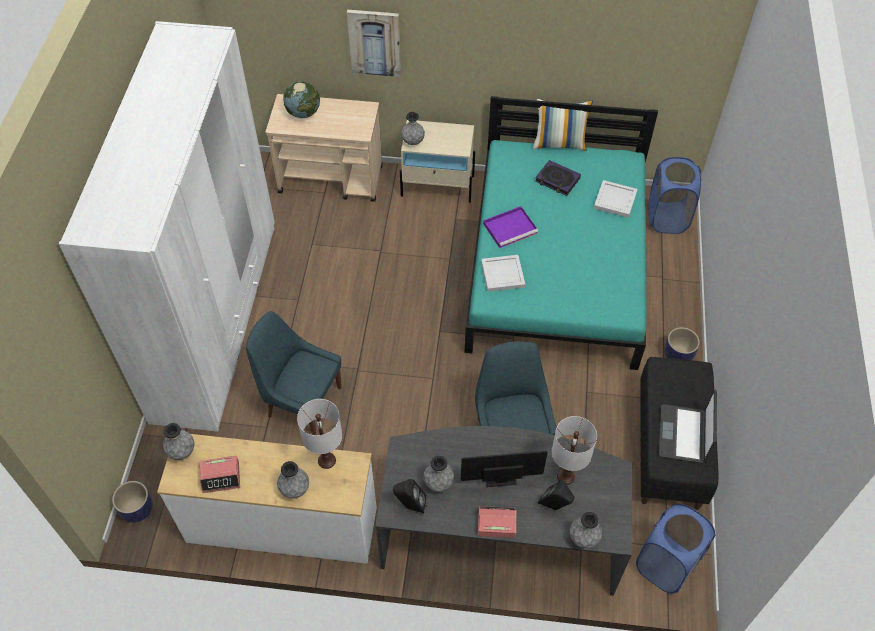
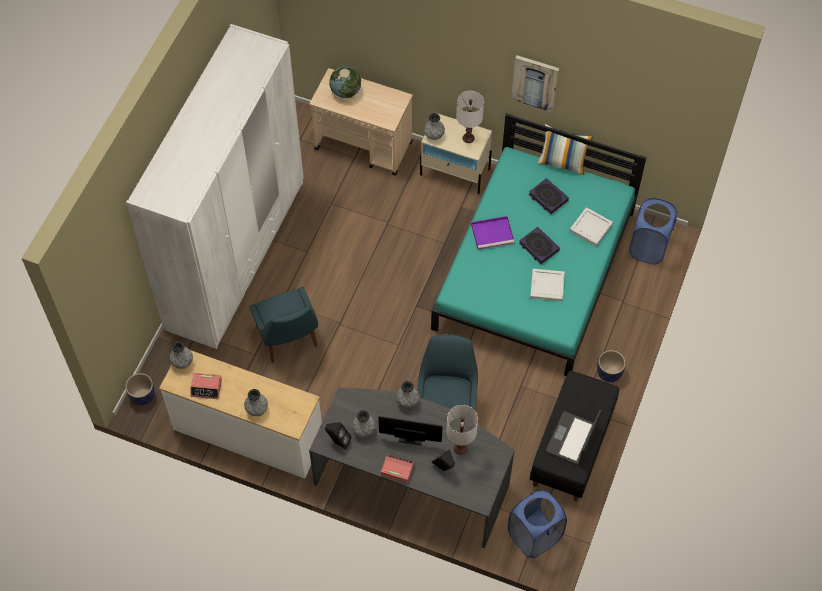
camera: 15 degrees right, 5 degrees up
blue chair [246,311,342,435] -> blue chair turned 150 degrees counterclockwise [249,287,318,363]
white table lamp [297,399,342,469] -> white table lamp moved to [456,91,484,143]
picture [347,10,401,77] -> picture moved to [511,55,559,113]
white tray [481,255,525,292] -> white tray moved to [530,269,565,301]
grey vase [570,512,602,549] -> grey vase moved to [396,381,419,408]
none -> book [519,227,560,264]

